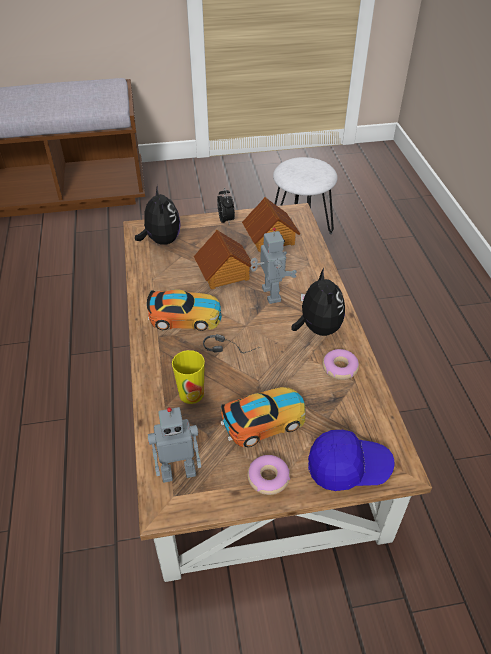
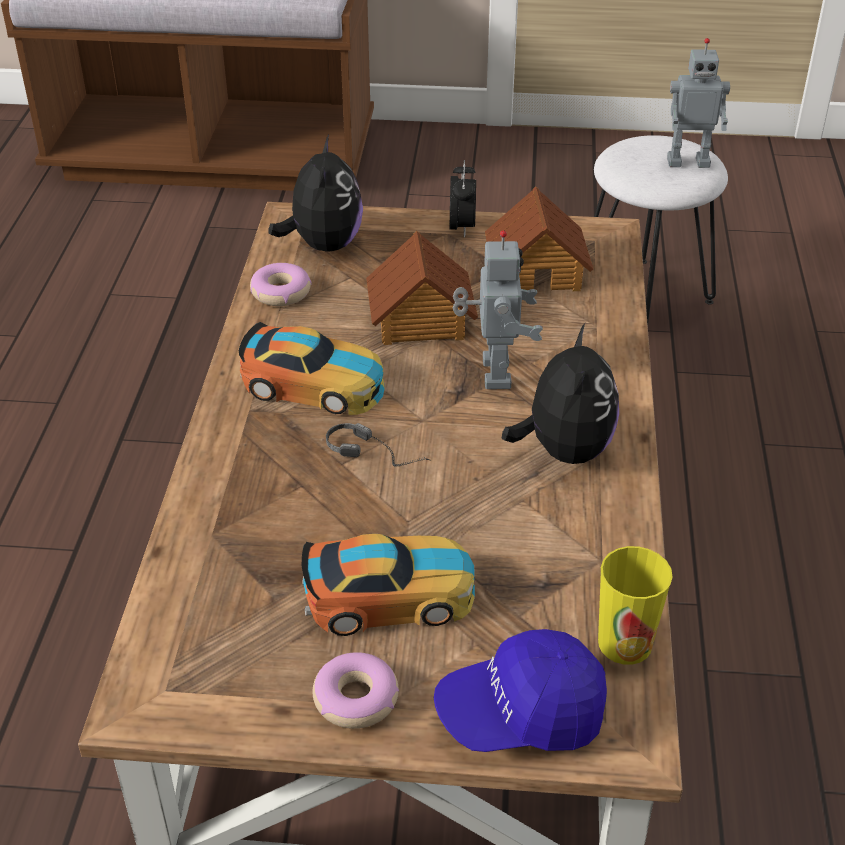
camera: 15 degrees right, 5 degrees down
toy robot [148,407,201,483] -> toy robot moved to [667,38,730,168]
cup [172,350,205,404] -> cup moved to [598,546,673,665]
blue cap [308,430,394,491] -> blue cap turned 150 degrees clockwise [434,629,607,752]
donut [322,349,359,380] -> donut moved to [250,263,312,306]

